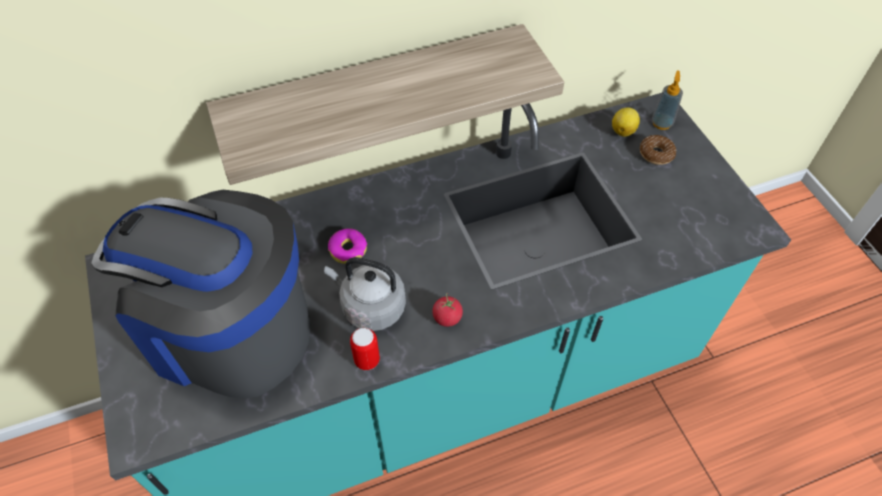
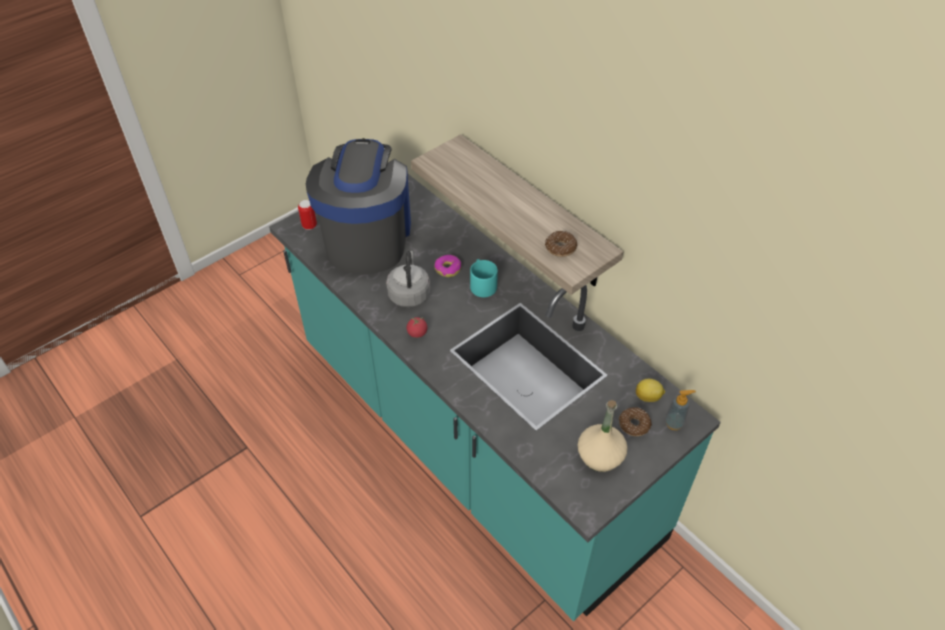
camera: 70 degrees right, 5 degrees down
can [350,328,380,370] -> can moved to [298,200,317,230]
none -> turquoise mug [470,259,498,297]
none -> donut [545,231,577,257]
none -> beige bottle [578,400,628,472]

